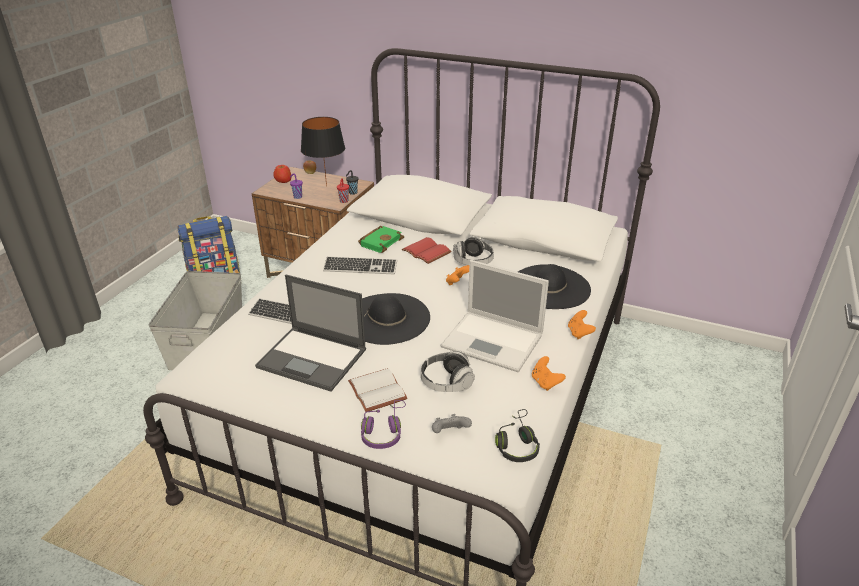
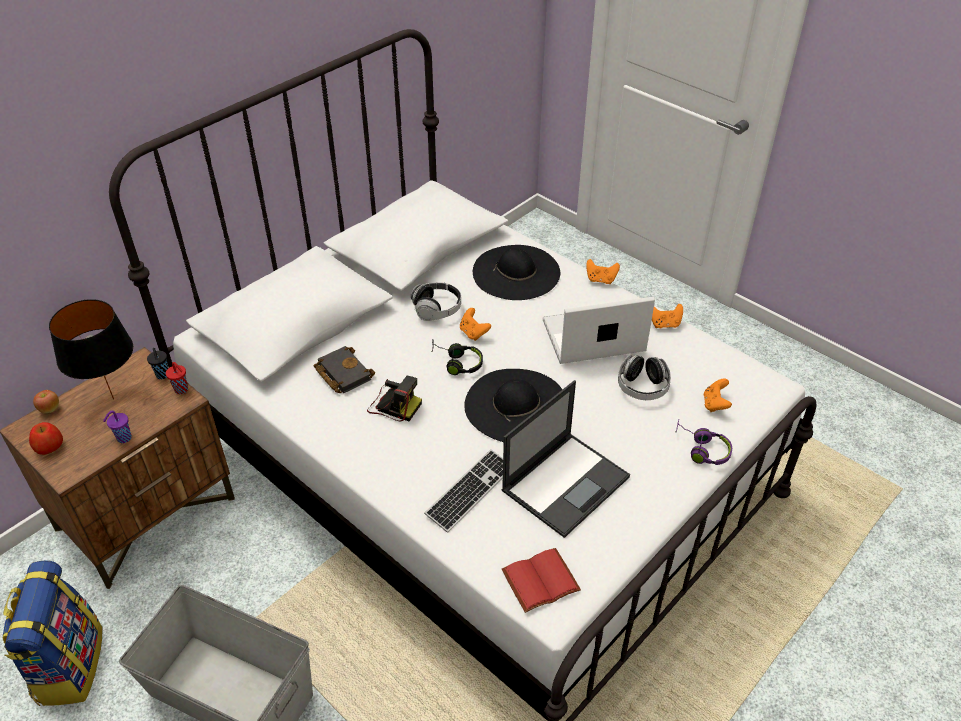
camera: 70 degrees left, 10 degrees up
keyboard [323,256,397,274] -> camera [367,376,422,422]
white book [348,368,407,412] -> none
green book [358,226,404,253] -> black book [314,346,375,393]
red book [402,237,452,264] -> red book moved to [502,548,581,613]
grey game controller [432,414,472,433] -> orange game controller [704,379,732,412]
laptop [441,260,549,372] -> laptop turned 150 degrees counterclockwise [543,297,655,364]
black headphones [495,409,540,462] -> black headphones moved to [431,340,483,375]

